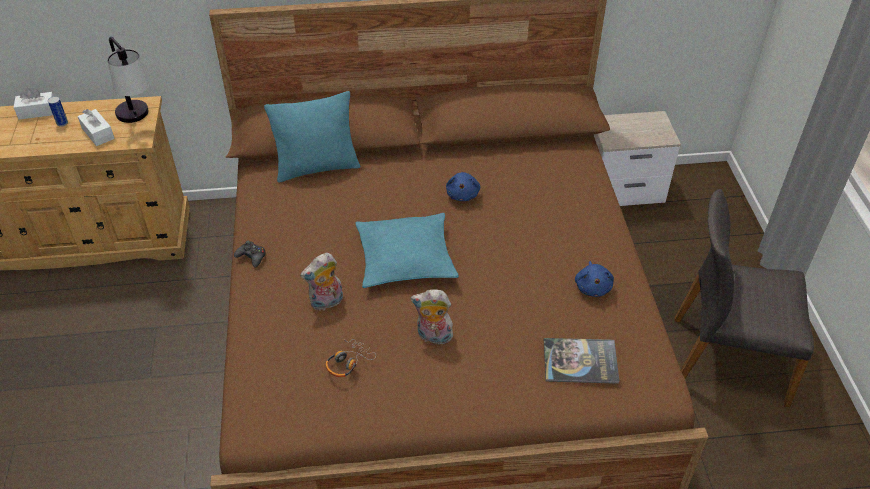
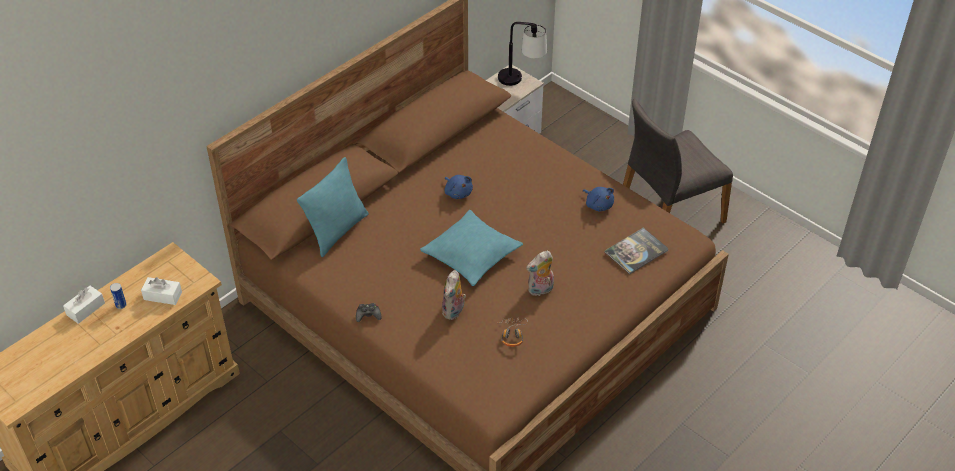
camera: 40 degrees left, 0 degrees up
table lamp [107,37,150,123] -> table lamp moved to [498,22,547,86]

